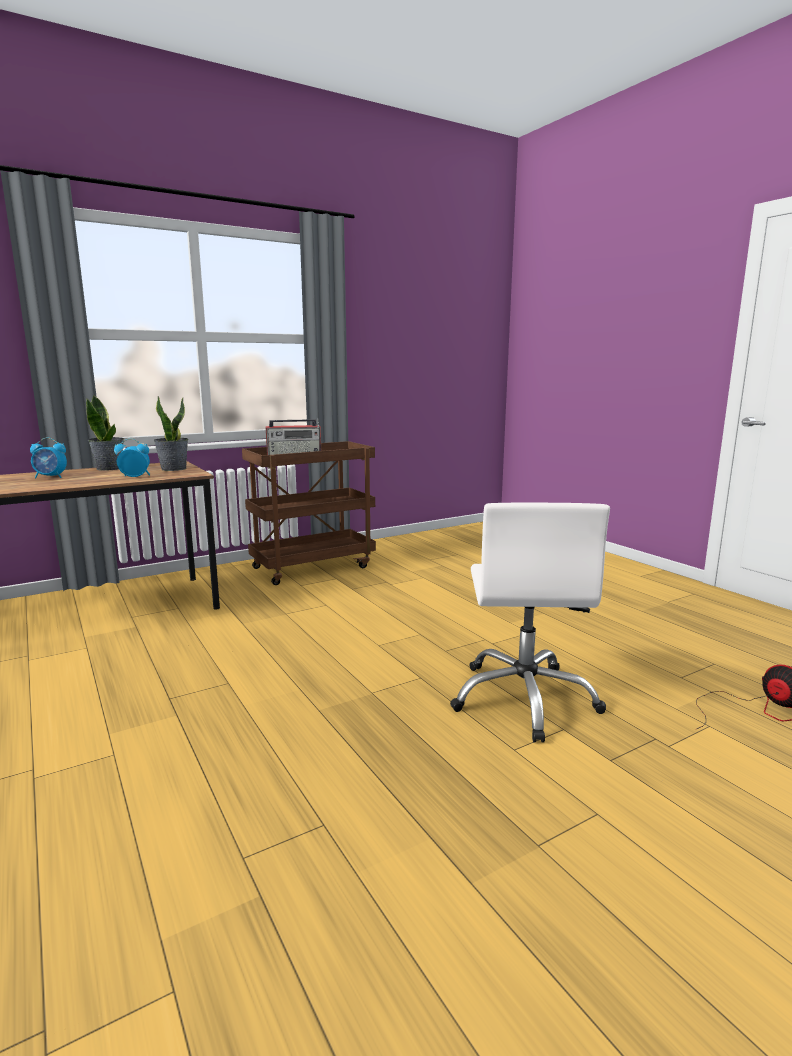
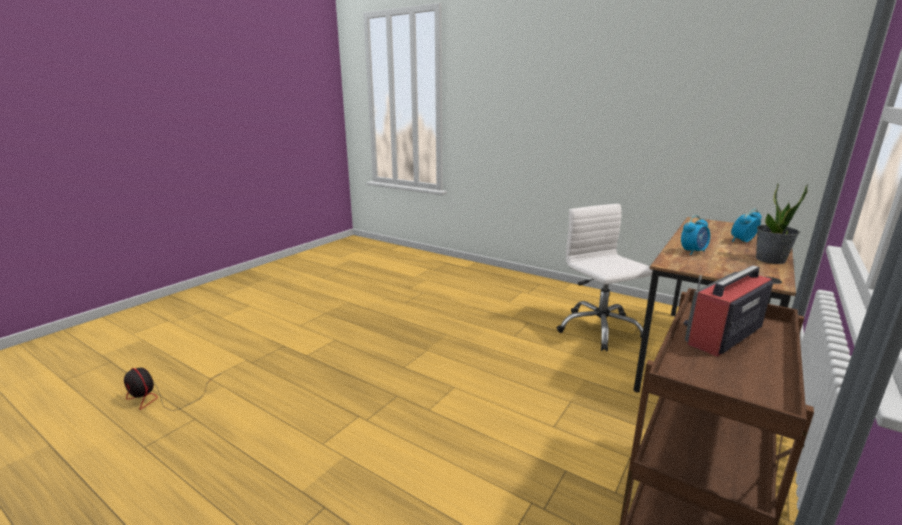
camera: 155 degrees right, 5 degrees up
potted plant [153,396,188,471] -> none
white office chair [450,503,610,743] -> white office chair moved to [557,204,653,352]

